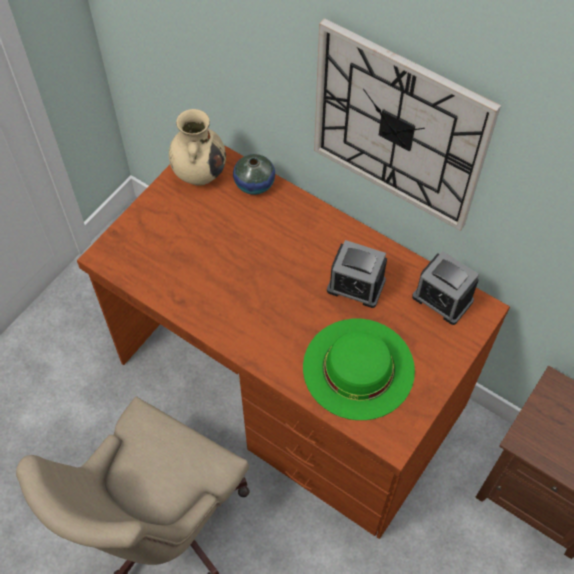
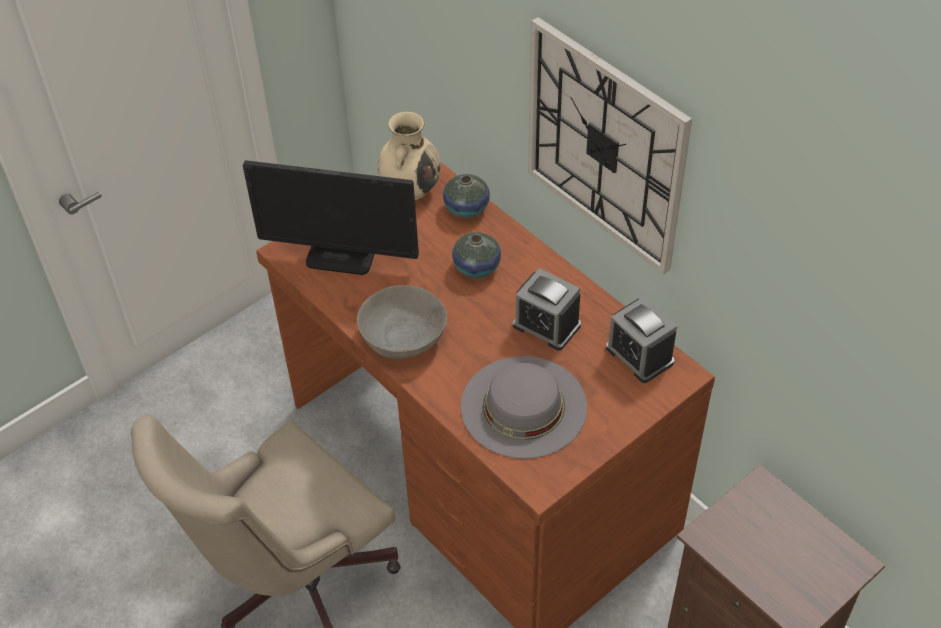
camera: 15 degrees right, 10 degrees down
green hat [303,319,415,420] -> grey hat [461,356,587,459]
none -> monitor [243,160,419,275]
none -> grey bowl [357,285,447,359]
none -> vase [452,232,501,278]

